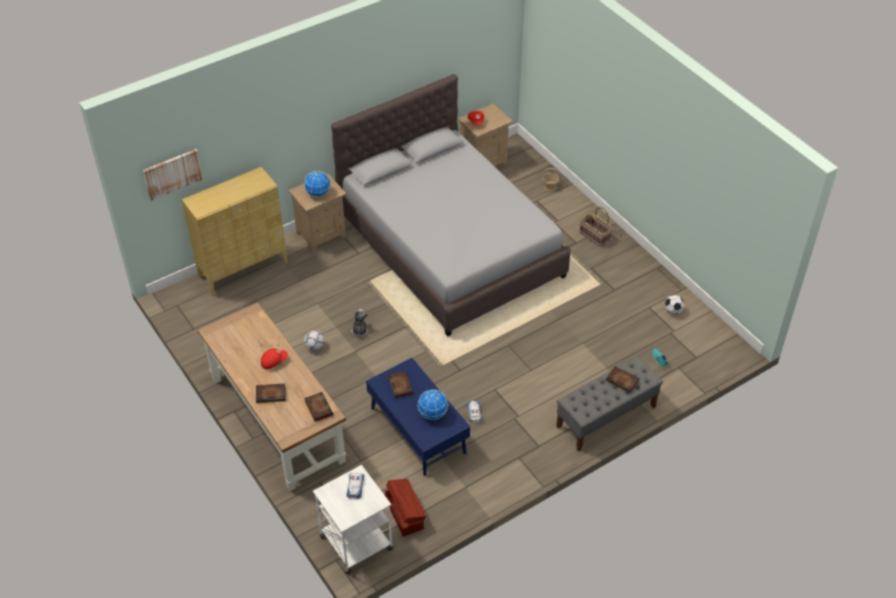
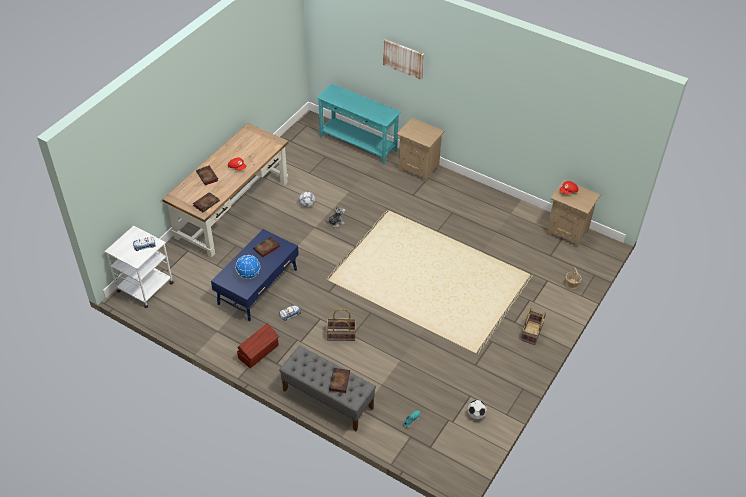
camera: 65 degrees right, 0 degrees up
picture [143,149,203,201] -> picture moved to [383,39,424,80]
beige dresser [182,167,287,296] -> turquoise console table [316,83,401,165]
globe [304,171,331,197] -> none
grey bed [331,74,571,336] -> none
brown storage box [385,479,426,537] -> brown storage box moved to [237,323,279,368]
none -> basket [326,309,356,341]

